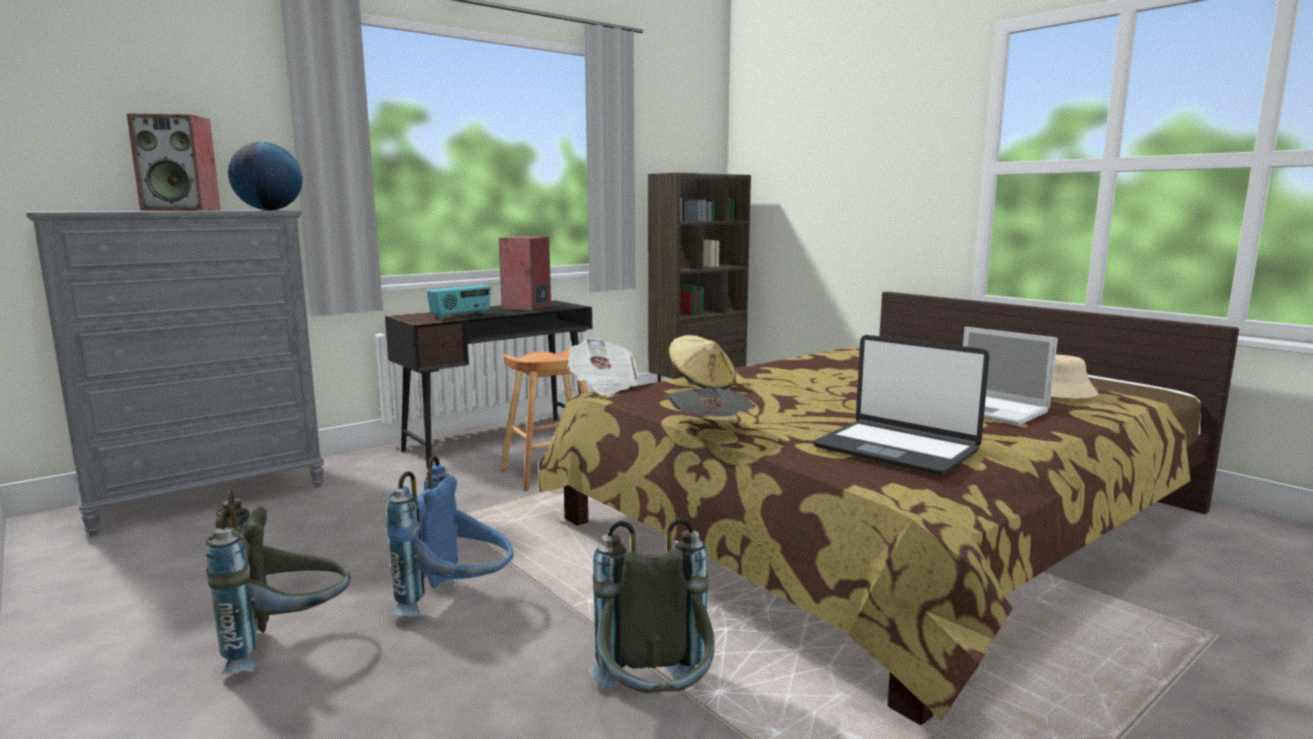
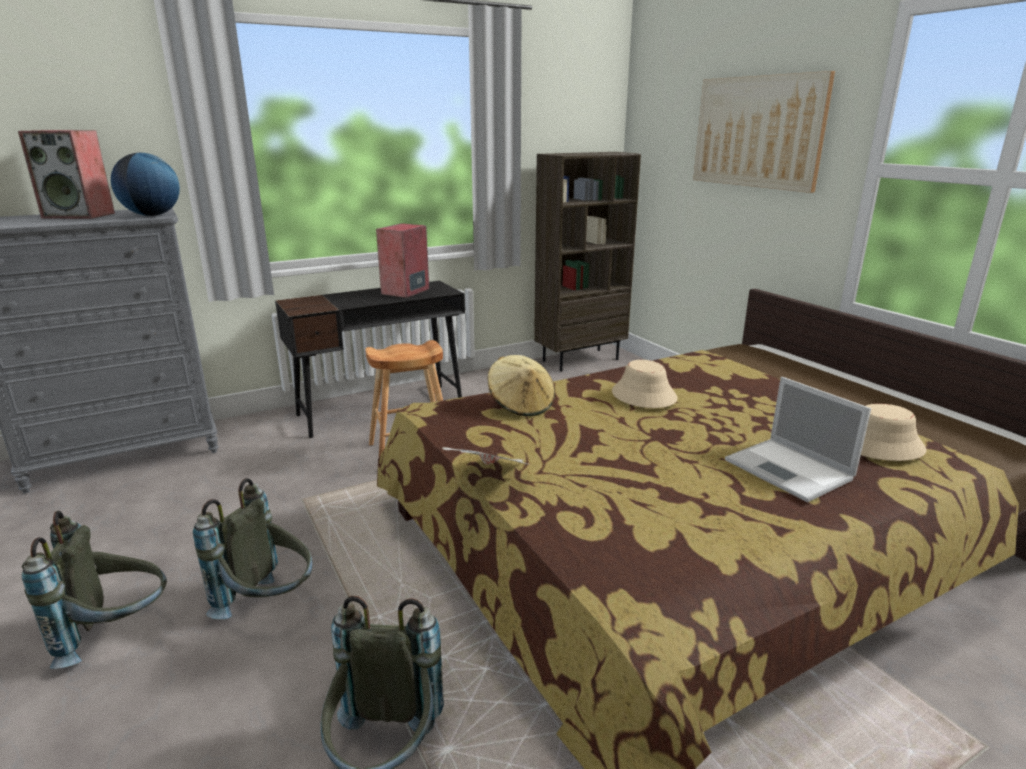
camera: 10 degrees right, 10 degrees up
blue backpack [386,456,514,616] -> grey backpack [193,478,313,619]
radio [427,285,491,319] -> none
newspaper [568,338,639,395] -> none
laptop [813,335,990,475] -> none
none -> beige hat [612,360,677,408]
none -> picture [693,71,835,193]

